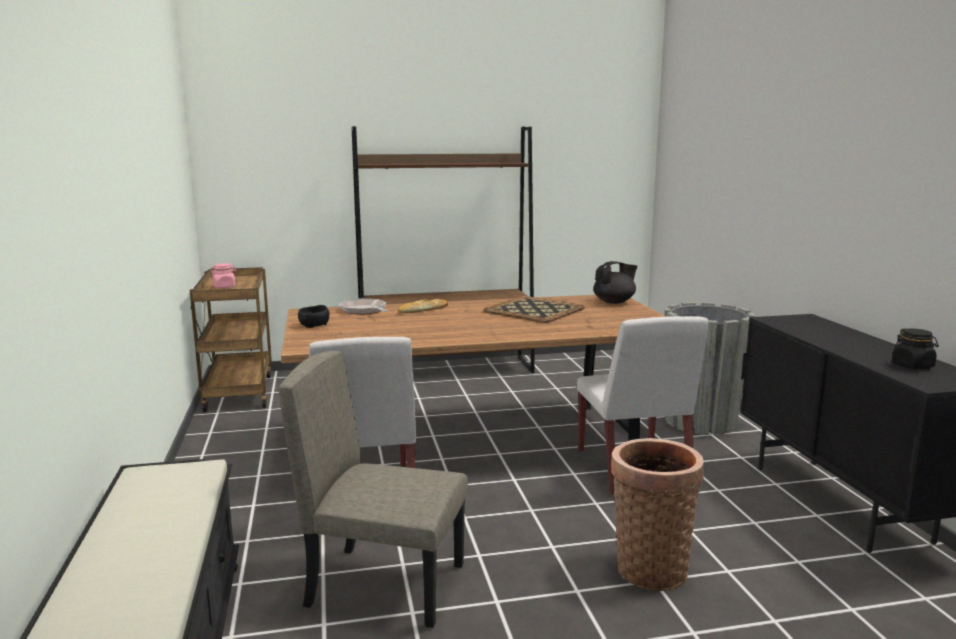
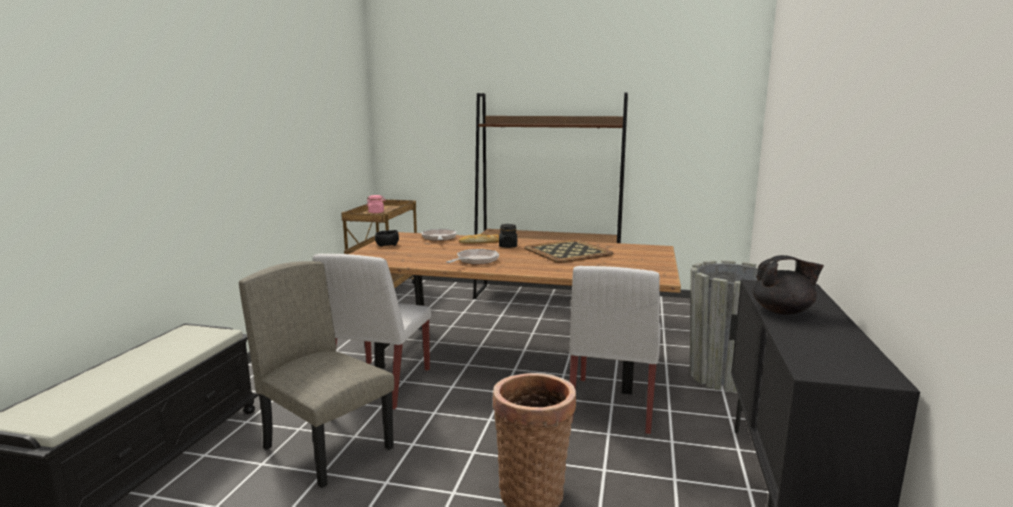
camera: 25 degrees right, 0 degrees up
black teapot [593,261,638,304] -> black teapot moved to [753,255,824,315]
black jar [892,328,938,369] -> black jar moved to [499,224,517,248]
none -> frying pan [446,249,499,265]

